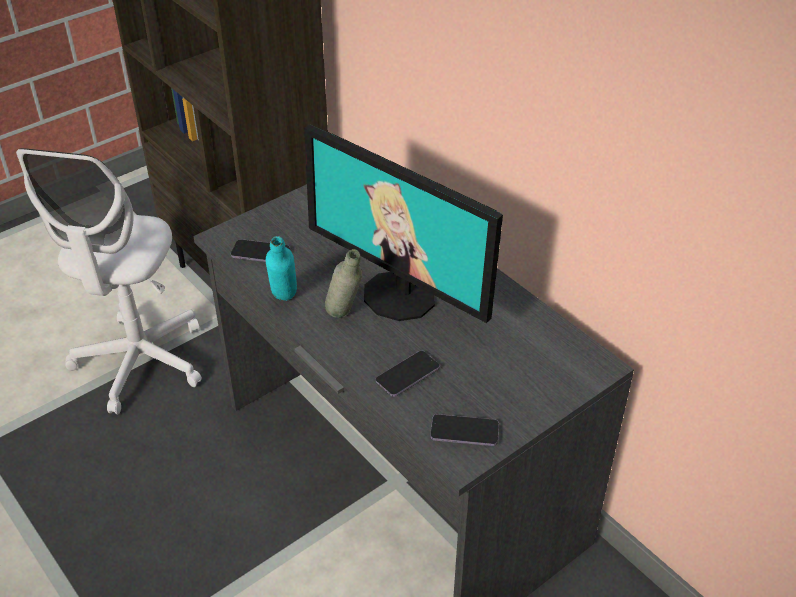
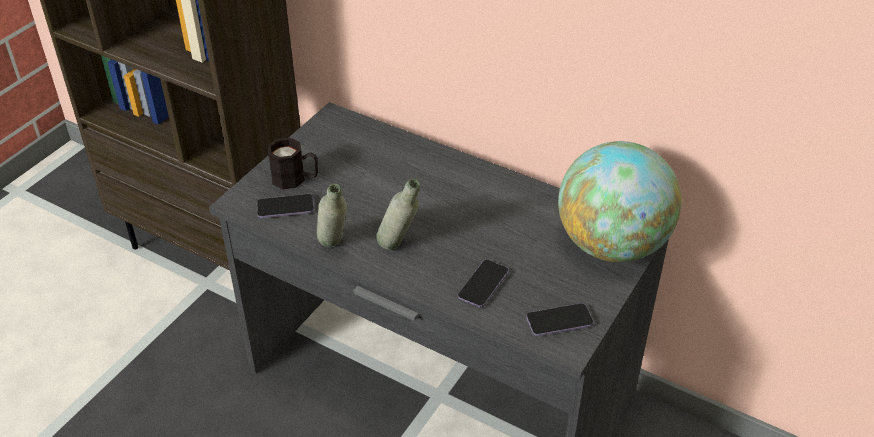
camera: 20 degrees left, 0 degrees up
white office chair [16,148,202,414] -> none
turquoise bottle [266,236,297,301] -> grey bottle [317,183,347,247]
monitor [304,124,503,323] -> none
none -> black mug [267,137,318,189]
none -> globe [558,141,682,262]

